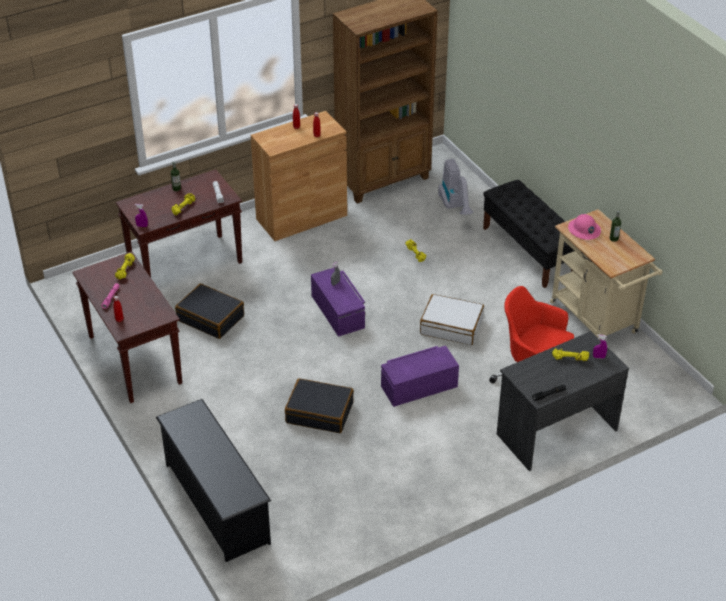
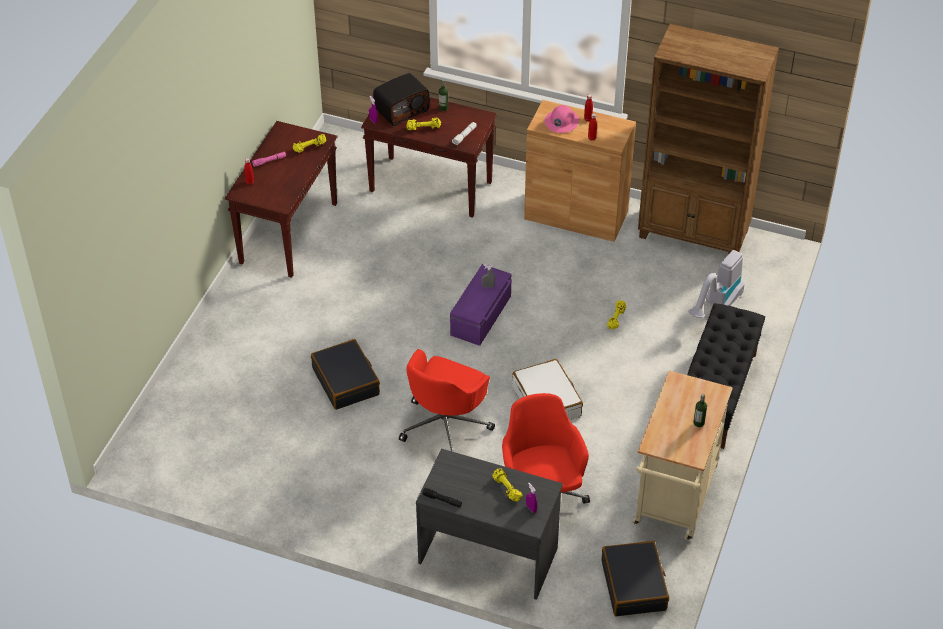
camera: 50 degrees right, 5 degrees up
black shoe rack [156,399,271,562] -> none
black suitcase [175,284,244,339] -> black suitcase moved to [602,541,669,616]
purple storage box [381,346,459,407] -> red office chair [399,349,495,452]
pink hard hat [568,214,601,240] -> pink hard hat moved to [545,105,579,133]
none -> radio [373,73,429,126]

